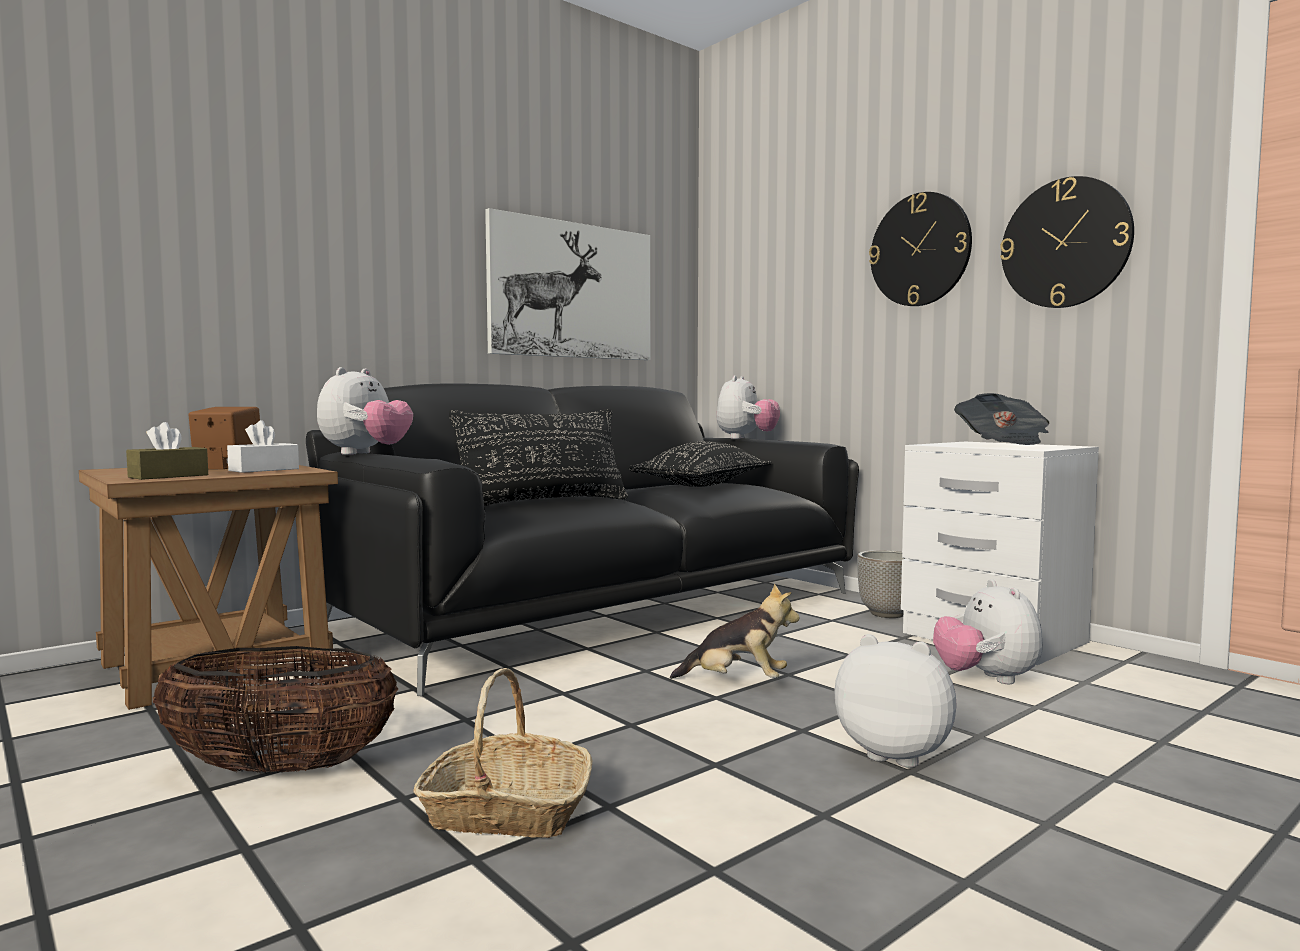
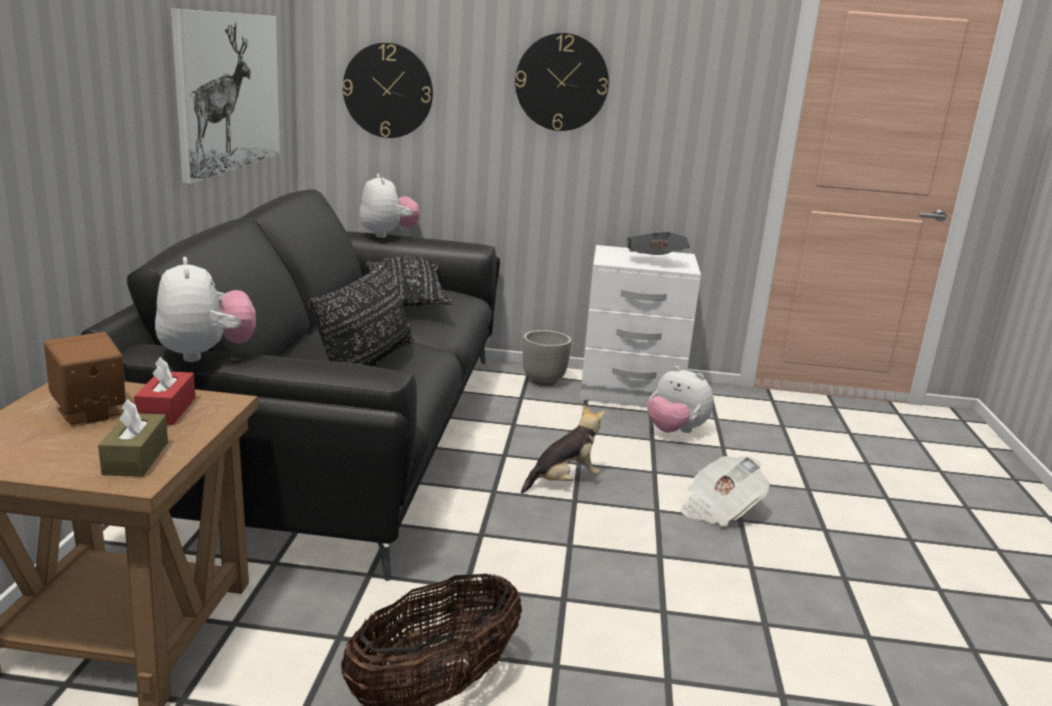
camera: 45 degrees left, 15 degrees up
white tissue box [227,420,299,473] -> red tissue box [134,357,195,425]
basket [413,668,592,838] -> none
plush toy [834,634,957,768] -> newspaper [681,456,769,526]
wall clock [1000,176,1134,308] -> wall clock moved to [342,43,433,138]

